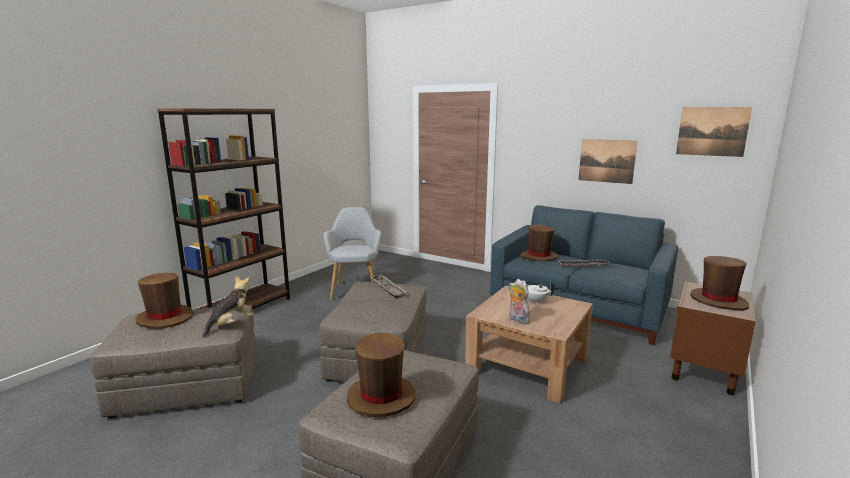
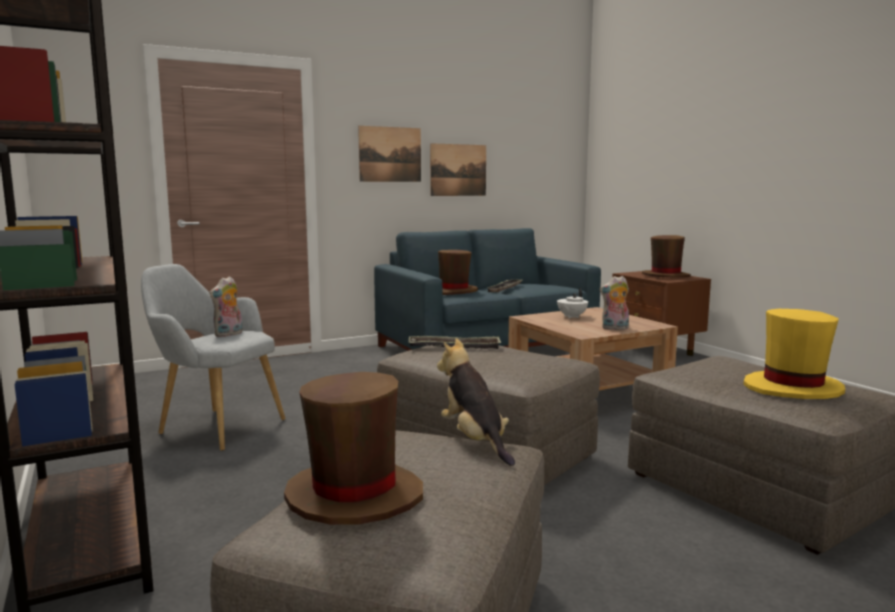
camera: 60 degrees left, 5 degrees down
brown hat [347,332,415,417] -> yellow hat [744,309,845,399]
picture [676,107,752,157] -> picture moved to [358,126,421,182]
none -> plush toy [209,276,243,337]

